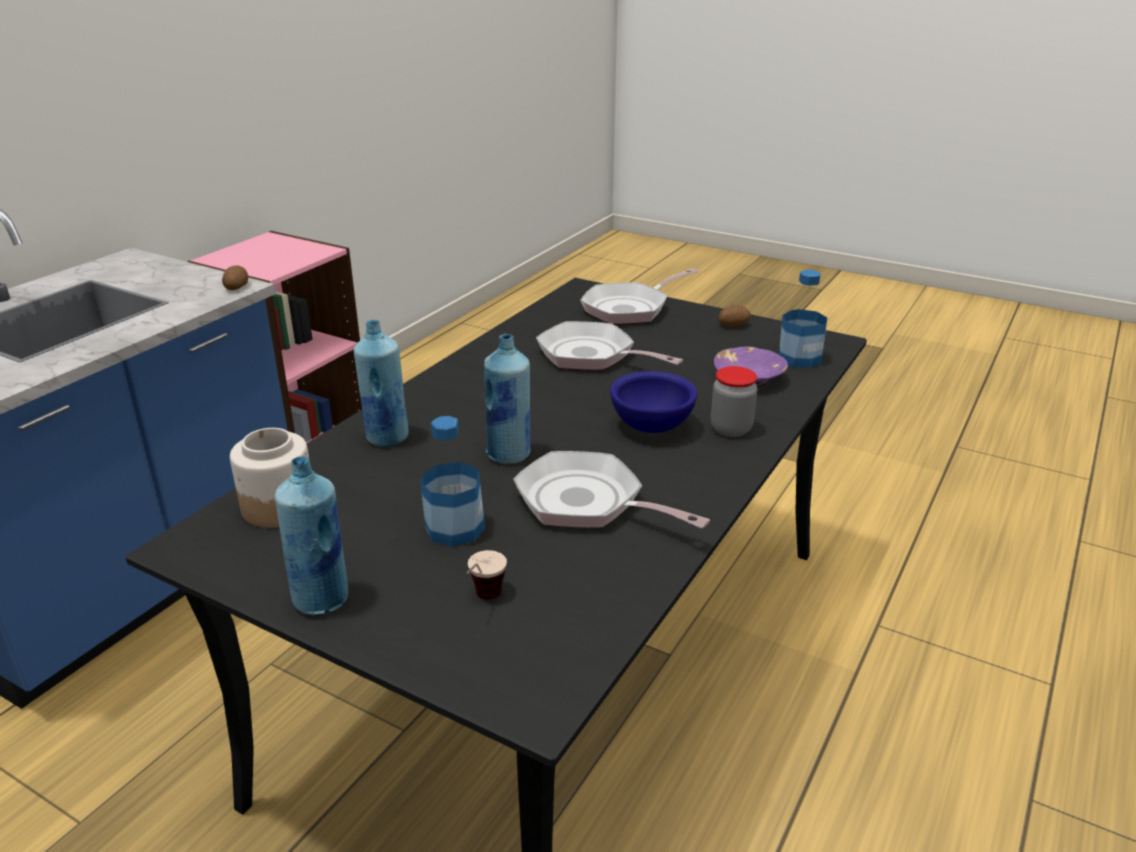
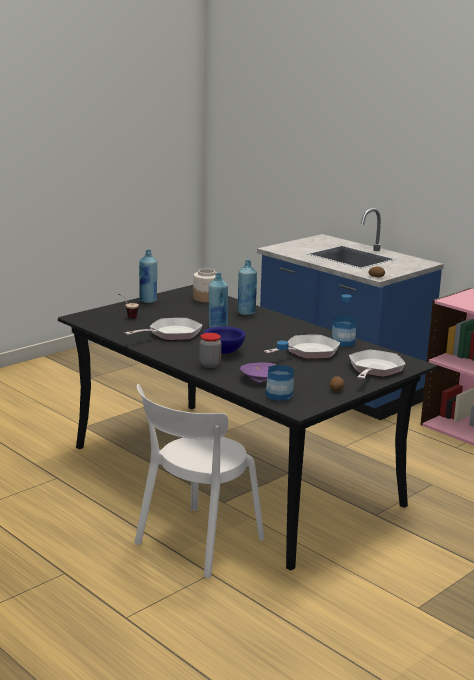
camera: 105 degrees right, 10 degrees down
bottle [420,416,485,546] -> bottle moved to [332,294,356,347]
frying pan [580,268,698,324] -> frying pan turned 45 degrees clockwise [349,349,405,379]
none -> white chair [134,384,264,578]

